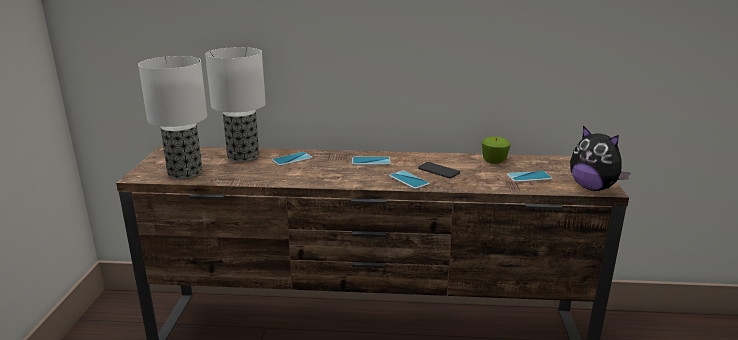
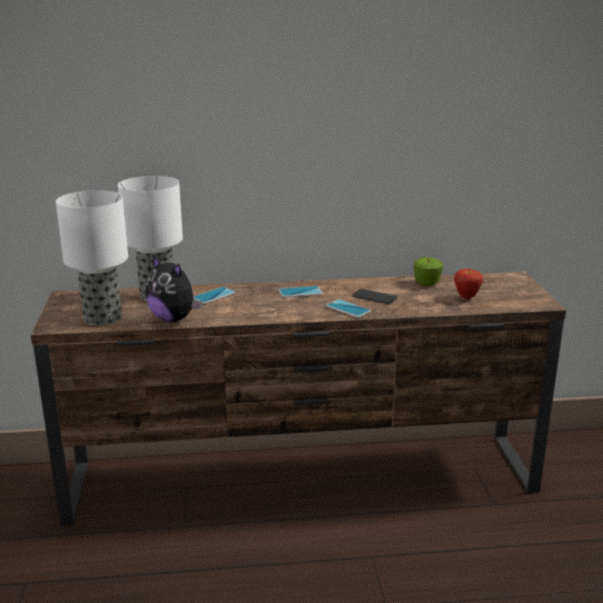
camera: 10 degrees left, 0 degrees up
phone [507,171,552,182] -> apple [454,269,483,299]
plush toy [570,125,630,191] -> plush toy moved to [146,256,202,322]

